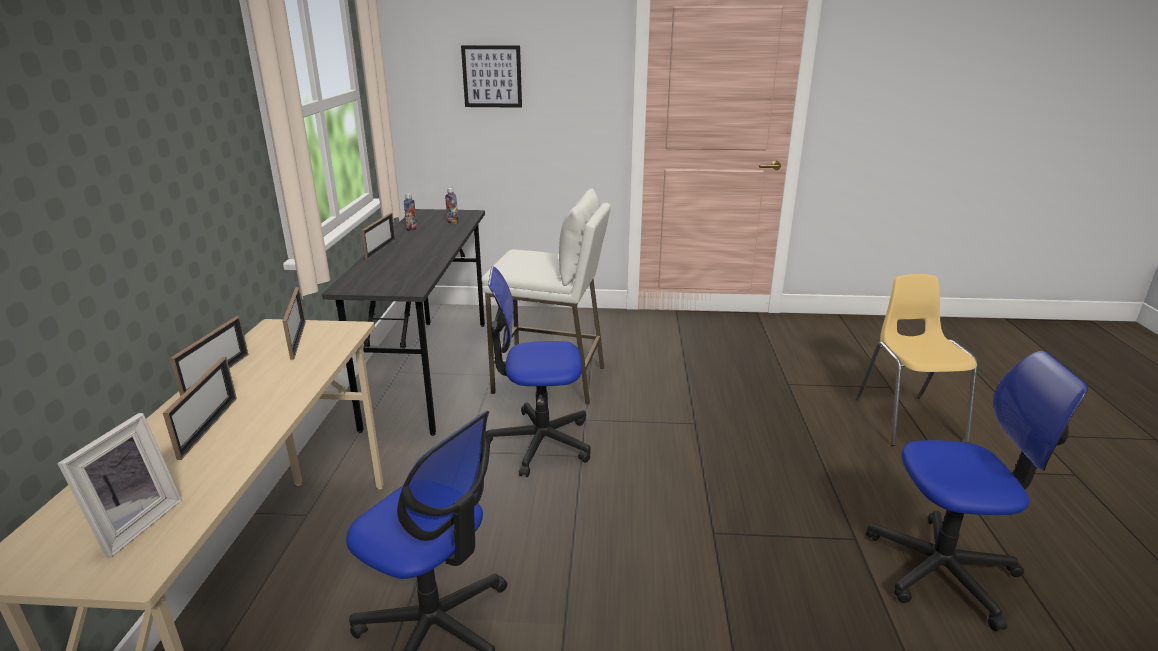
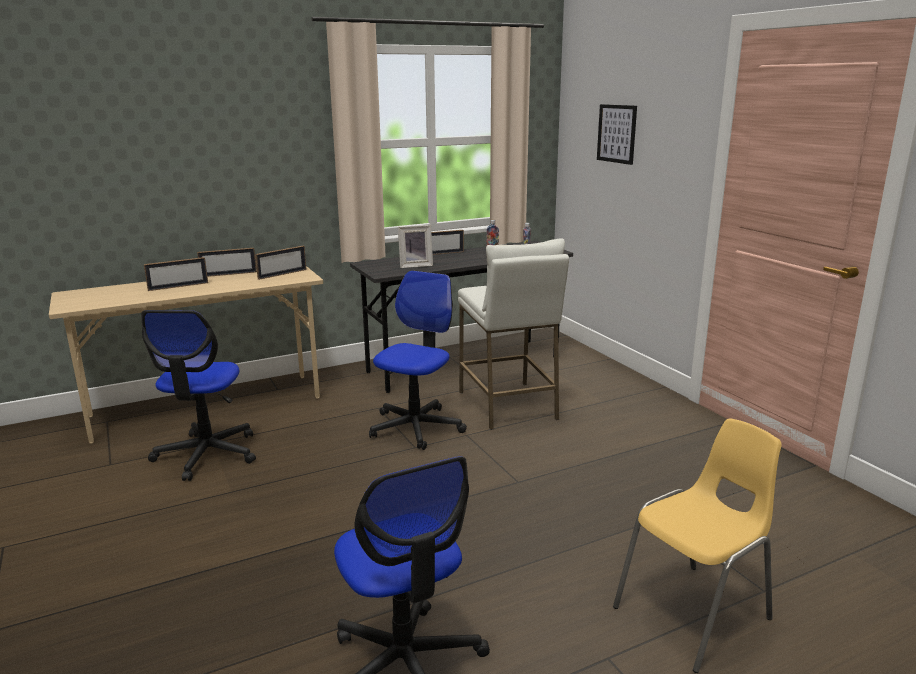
camera: 60 degrees right, 5 degrees down
picture frame [57,413,182,558] -> picture frame moved to [398,225,433,268]
office chair [487,266,591,477] -> office chair turned 60 degrees clockwise [369,271,467,450]

